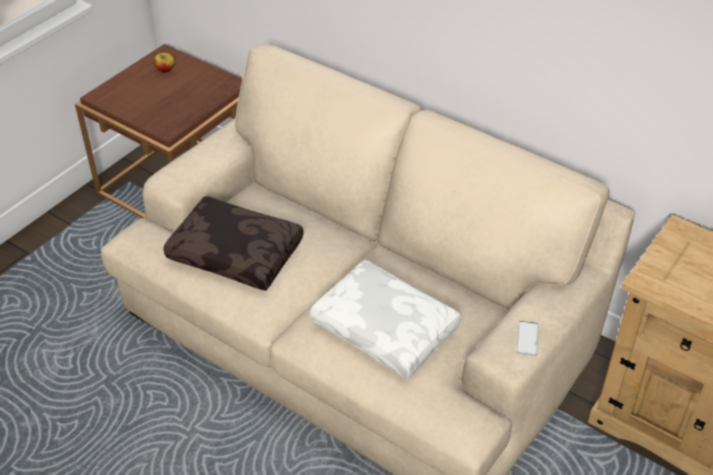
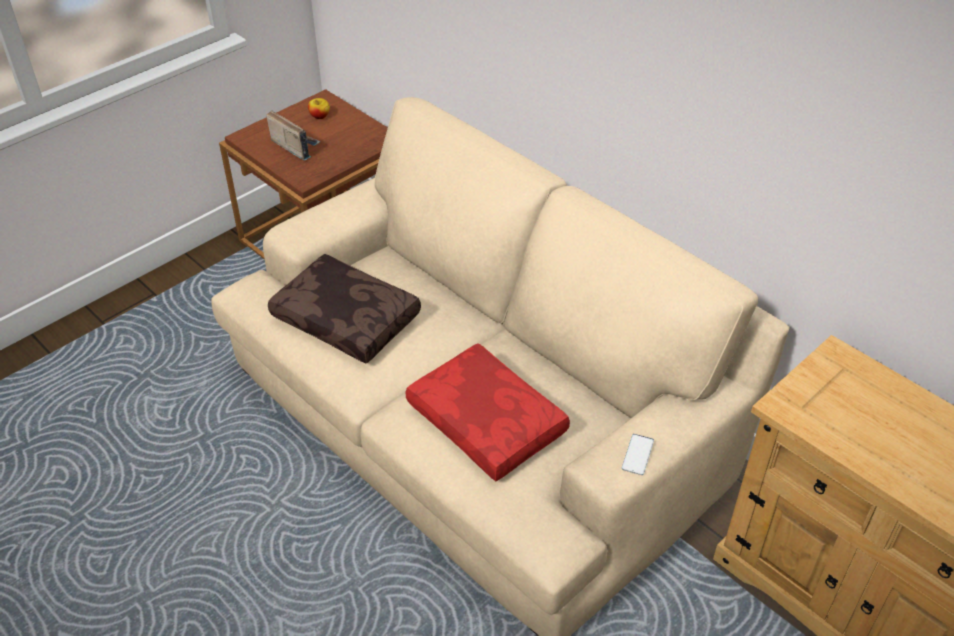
camera: 10 degrees right, 0 degrees up
white pillow [310,260,461,379] -> red pillow [405,343,570,481]
none -> radio [266,110,321,161]

